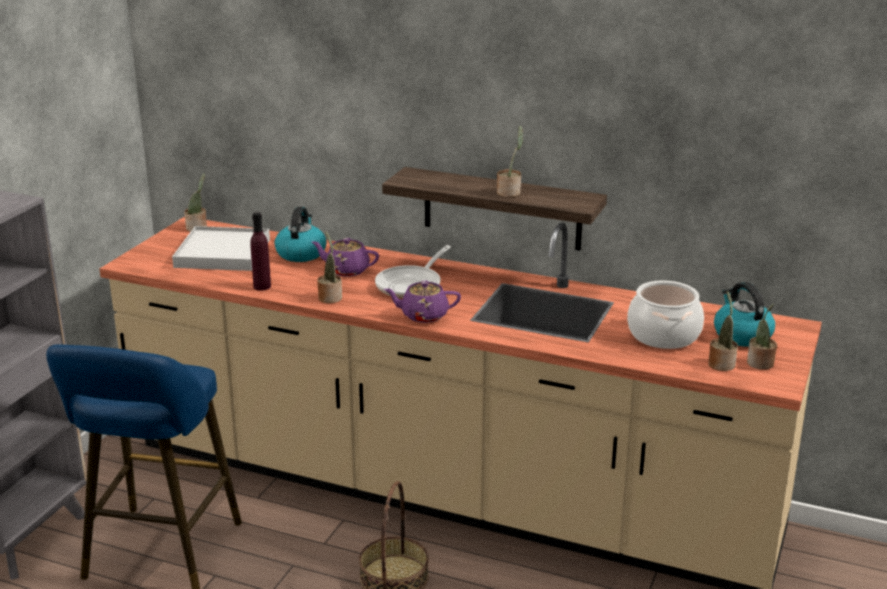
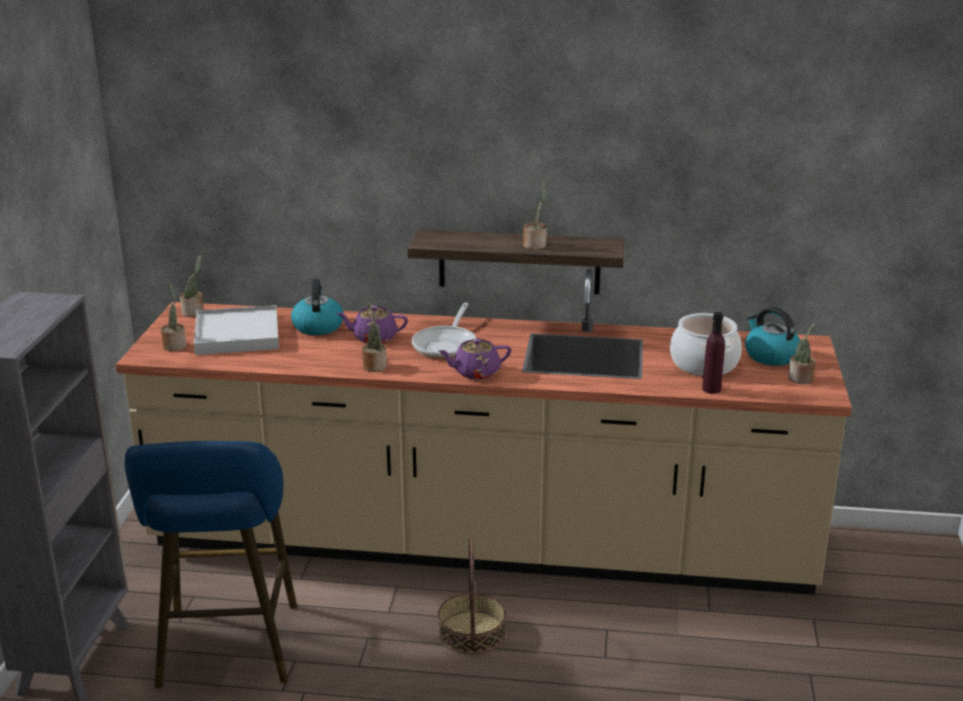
camera: 15 degrees left, 0 degrees up
purple bottle [250,212,271,291] -> purple bottle moved to [702,312,725,394]
potted plant [708,291,738,371] -> potted plant moved to [161,282,186,351]

